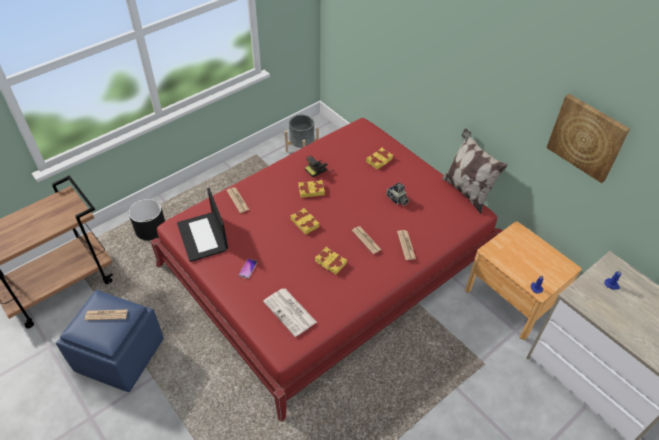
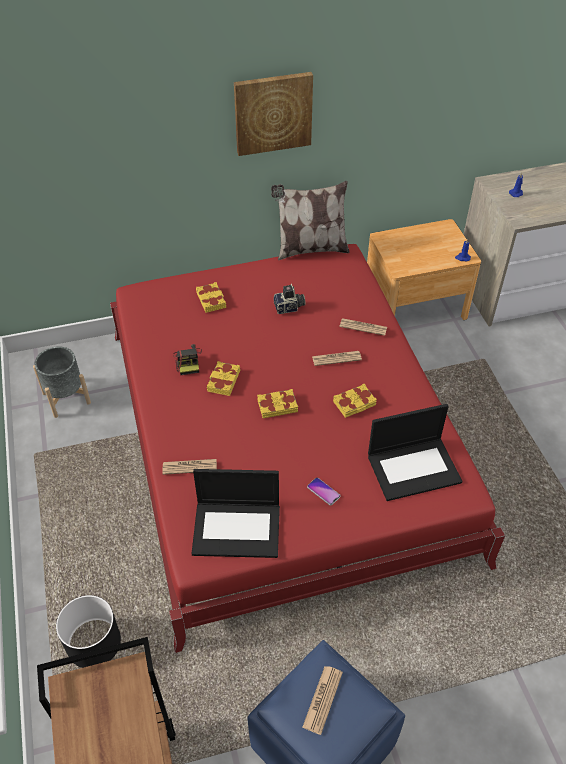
camera: 65 degrees left, 0 degrees up
newspaper [263,289,317,337] -> laptop [368,404,463,501]
picture [546,94,630,183] -> picture moved to [234,72,313,156]

